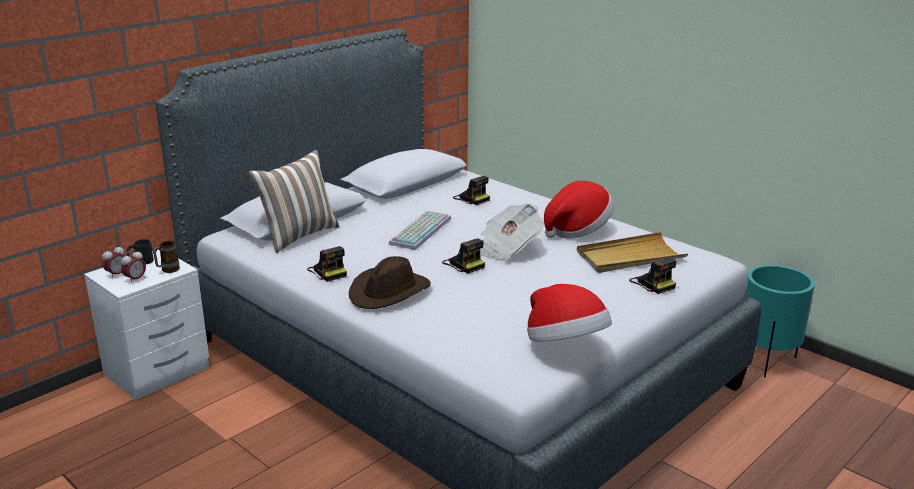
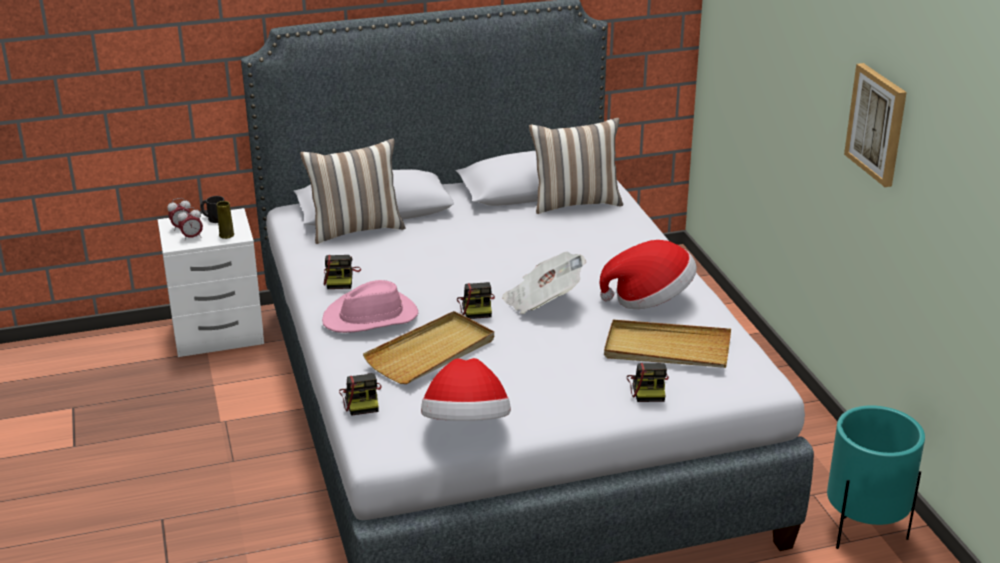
camera: 30 degrees right, 5 degrees up
mug [153,241,180,273] -> yellow vase [216,201,234,239]
brown hat [349,256,431,309] -> pink hat [322,280,418,333]
keyboard [389,210,451,250] -> none
camera [453,176,490,205] -> camera moved to [339,373,382,416]
none -> beige tray [363,311,494,384]
none -> pillow [529,118,623,214]
none -> picture [844,63,907,187]

